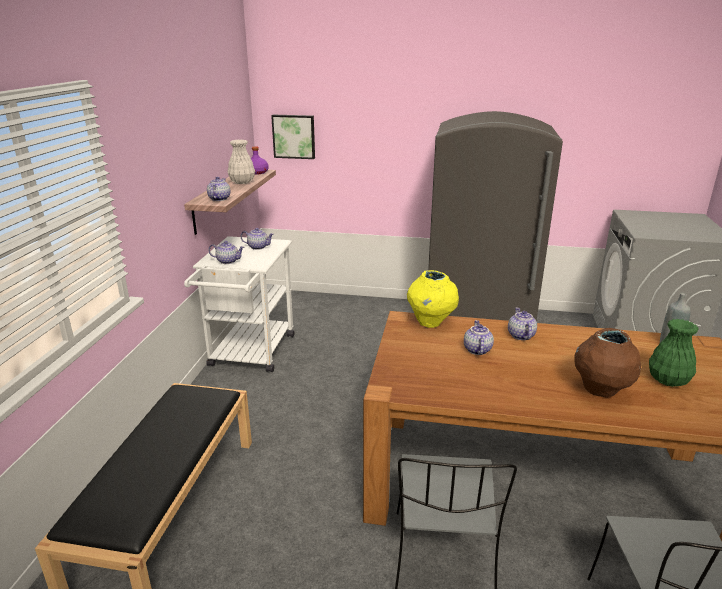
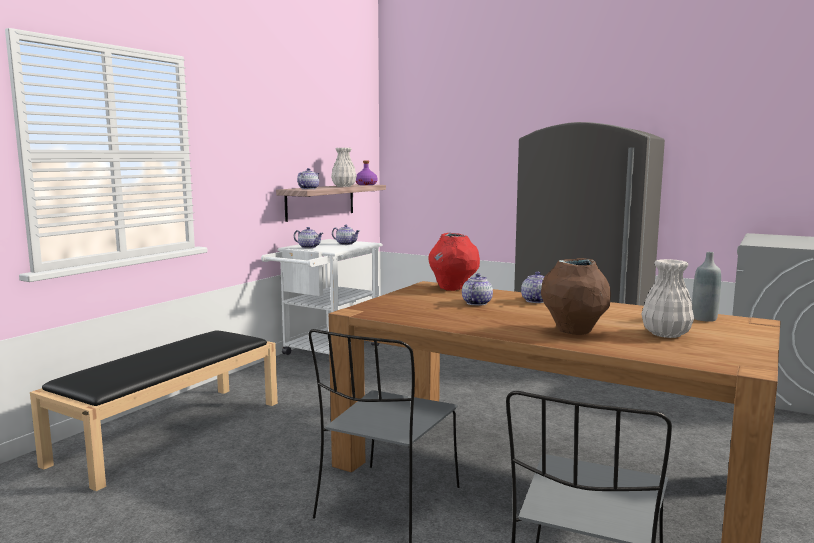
camera: 20 degrees right, 15 degrees down
picture [271,115,315,159] -> none
yellow vase [407,270,459,328] -> red vase [428,233,480,291]
green vase [649,319,698,387] -> white vase [641,259,694,338]

